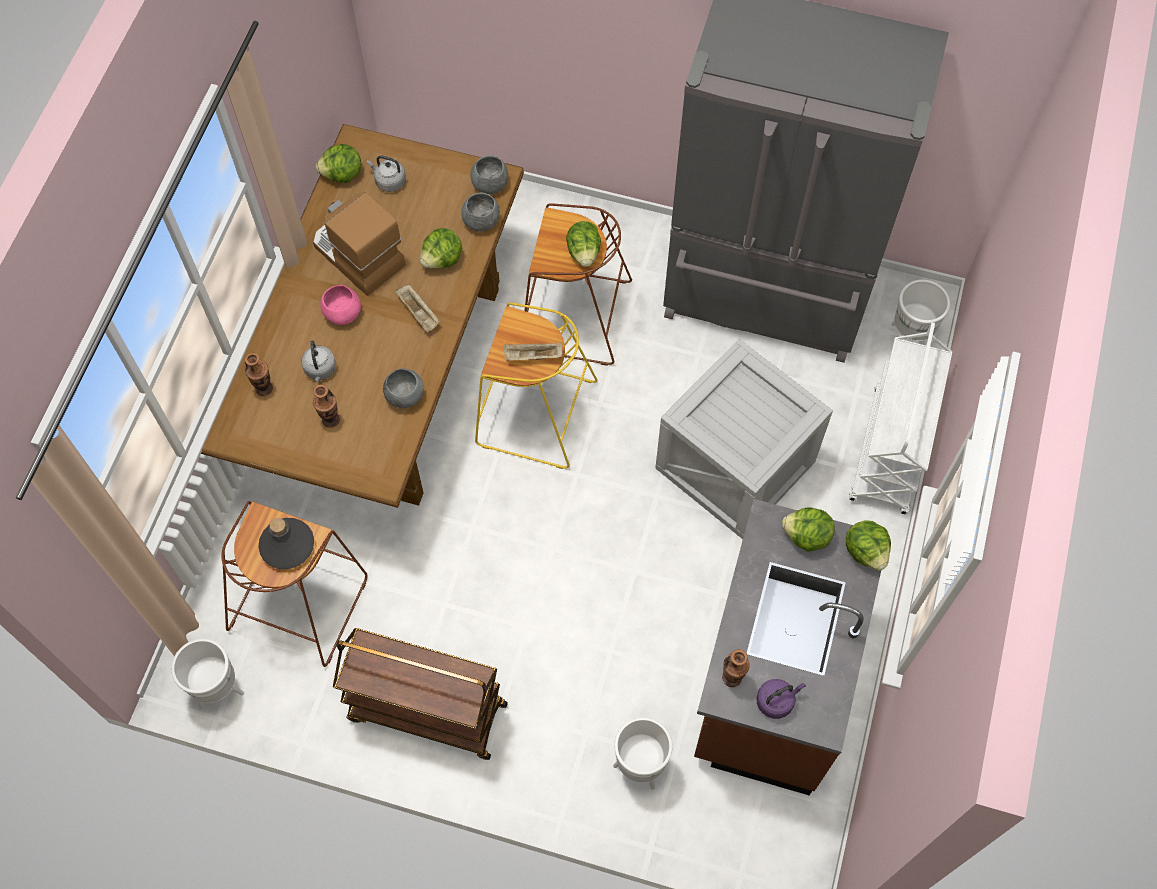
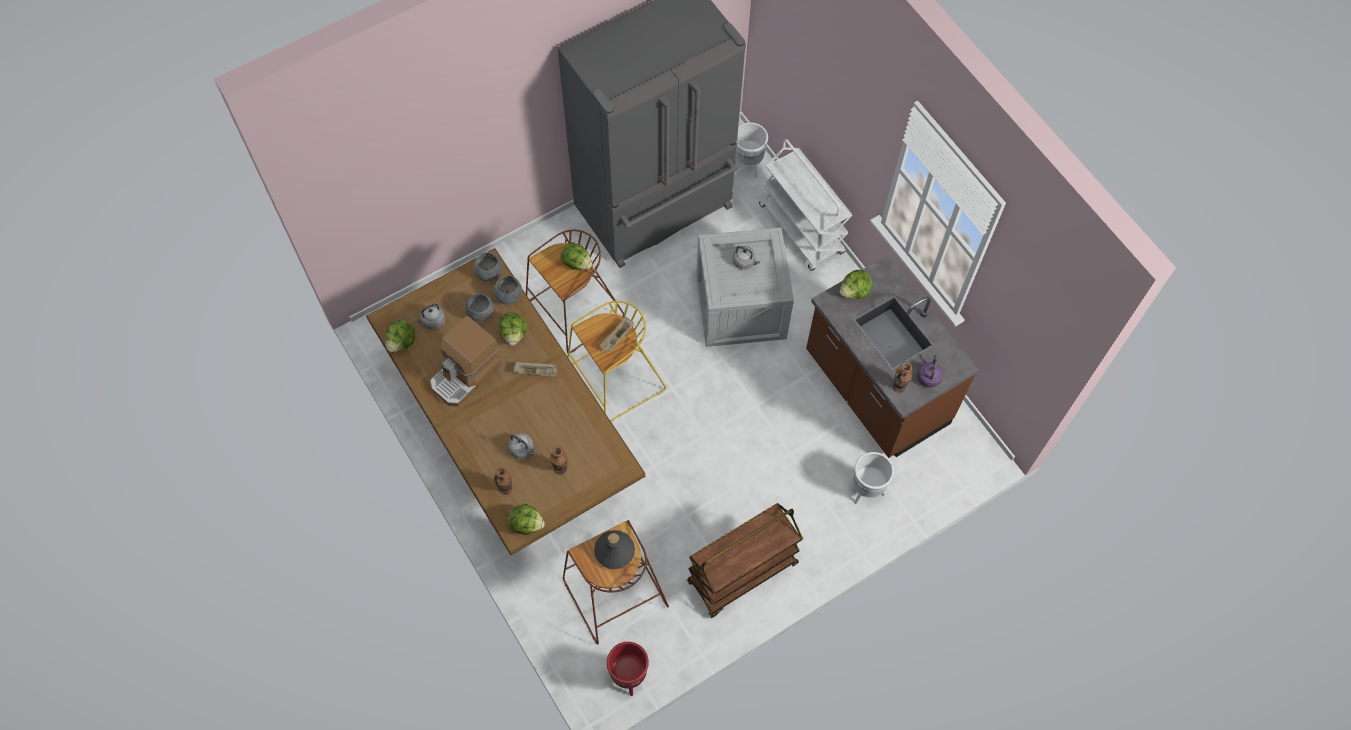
camera: 50 degrees left, 0 degrees up
white planter [171,639,244,710] -> red planter [607,642,649,696]
coffee machine [313,192,406,296] -> coffee machine turned 45 degrees counterclockwise [430,316,502,406]
pink bowl [320,285,361,325] -> none
grey bowl [383,369,424,408] -> grey bowl moved to [465,294,494,322]
lettuce [846,520,891,571] -> lettuce moved to [508,504,545,535]
none -> grey kettle [733,246,760,270]

